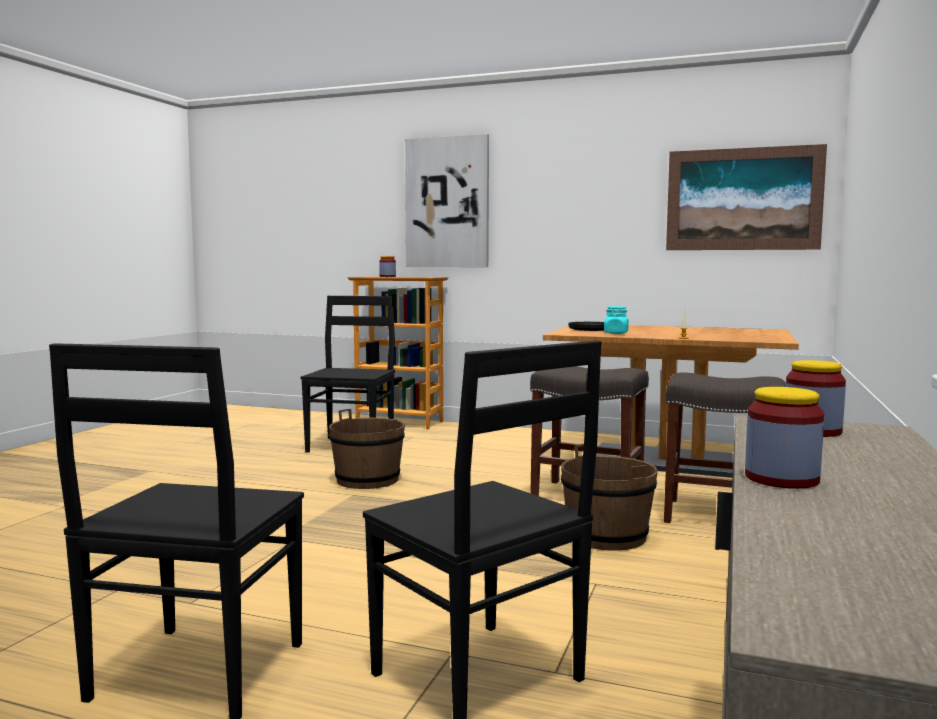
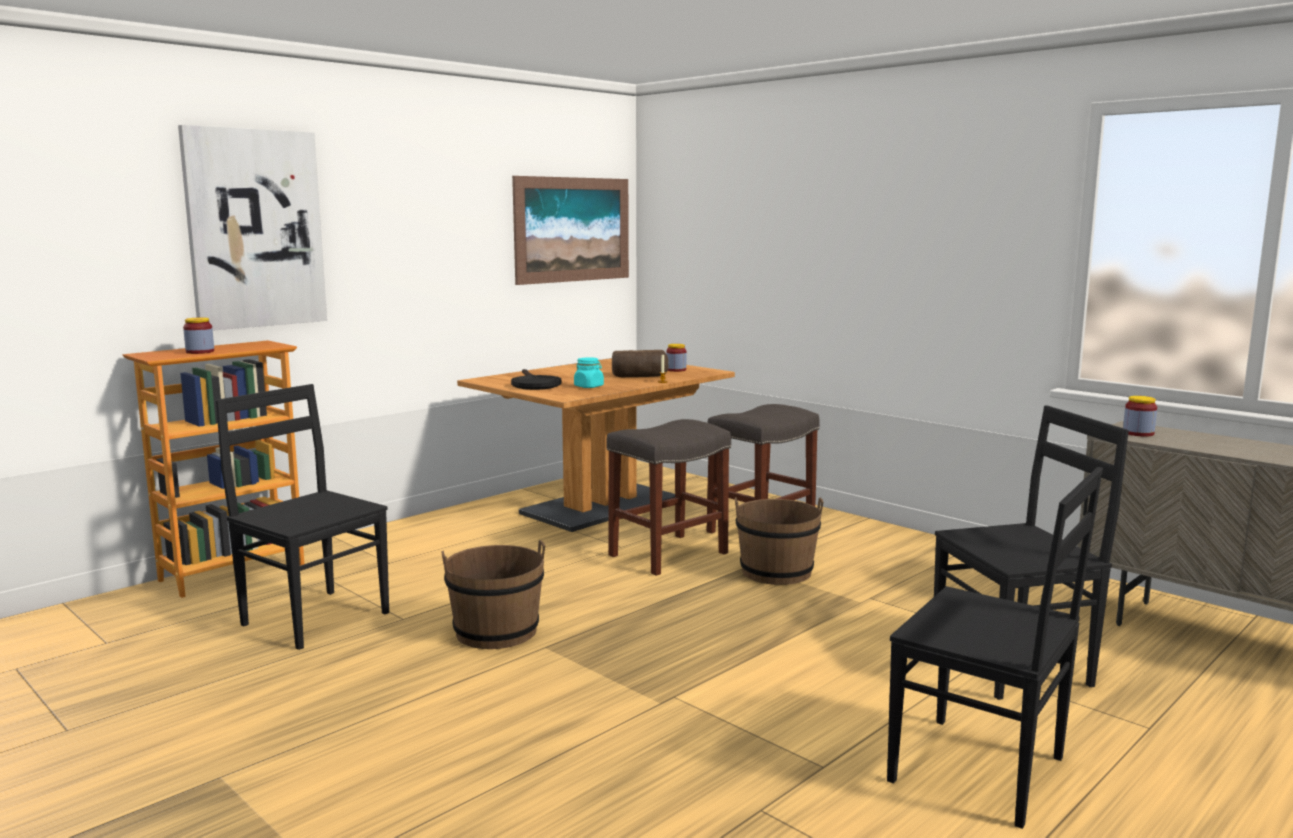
camera: 65 degrees left, 5 degrees up
jar [745,387,824,489] -> jar moved to [666,344,686,372]
none -> bread [612,350,668,377]

